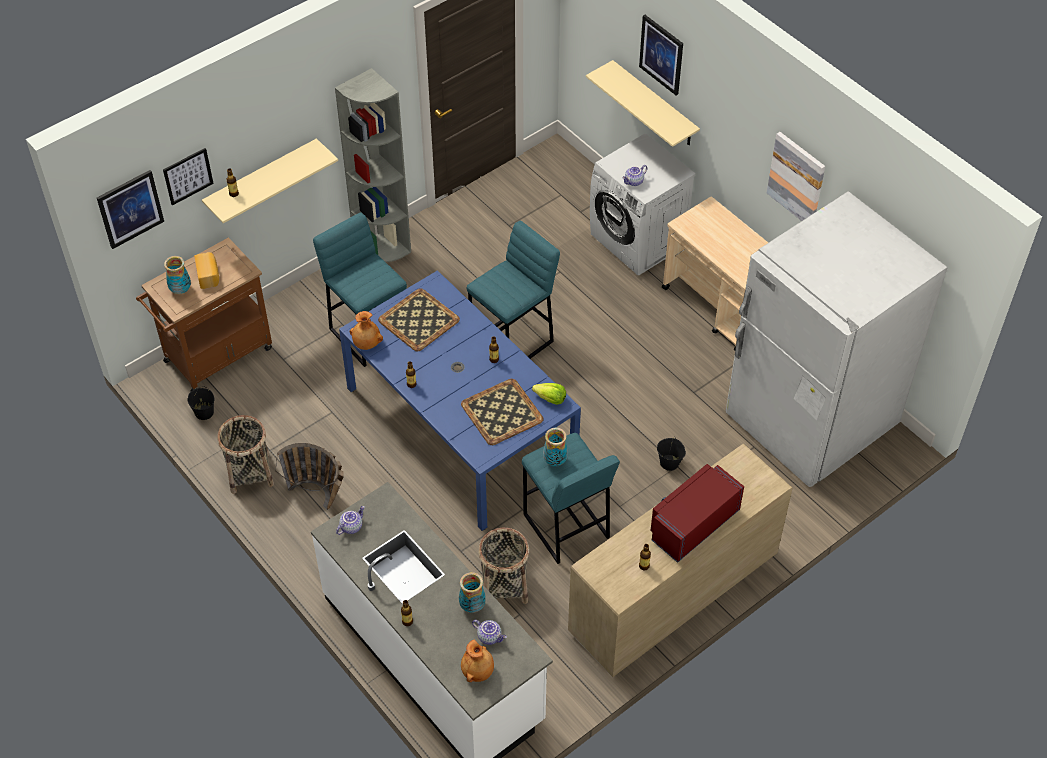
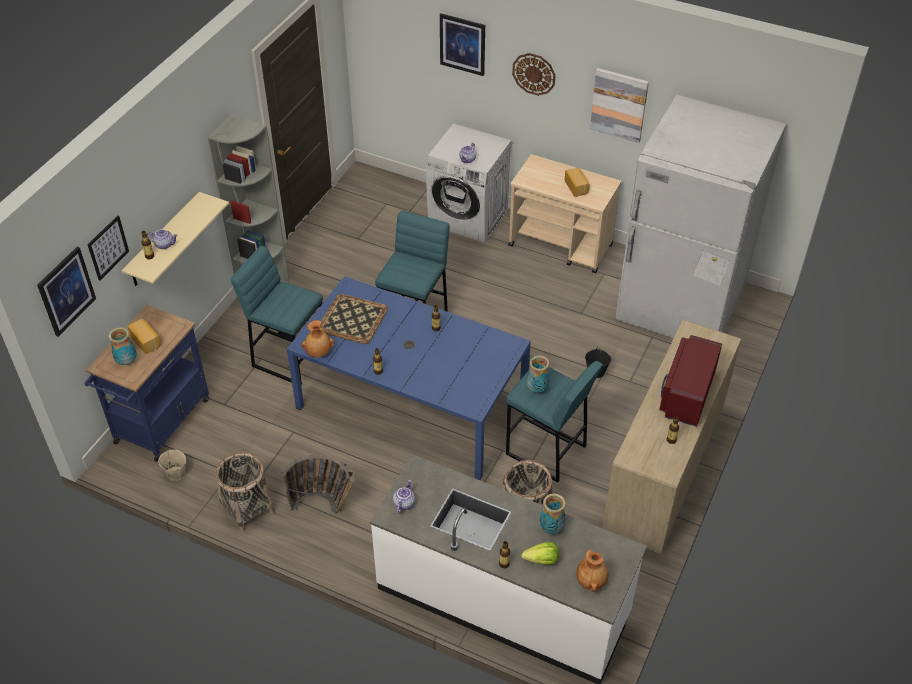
camera: 25 degrees left, 5 degrees down
brown cart [136,237,272,392] -> blue cart [84,305,209,462]
black bucket [187,386,214,420] -> beige bucket [158,447,186,481]
tray [461,379,544,445] -> none
teapot [472,620,507,645] -> teapot moved to [147,229,178,249]
lettuce [532,383,566,405] -> lettuce moved to [521,542,559,565]
beige shelf [586,60,700,147] -> none
none -> wall clock [512,53,556,96]
none -> bread [565,167,590,197]

